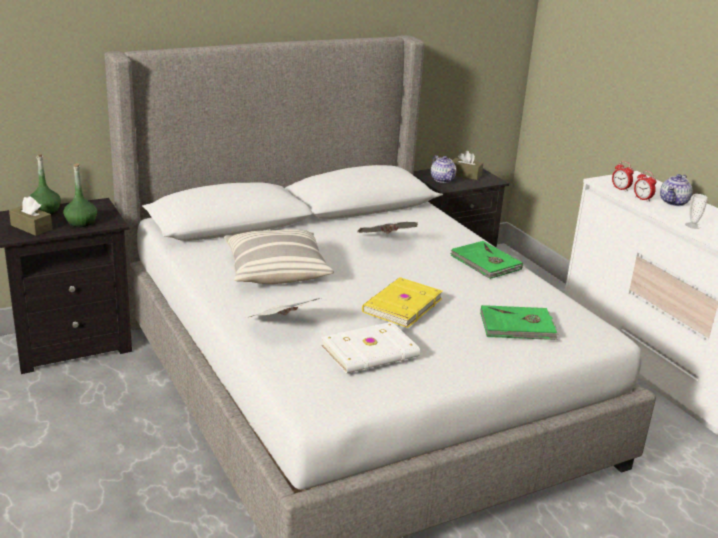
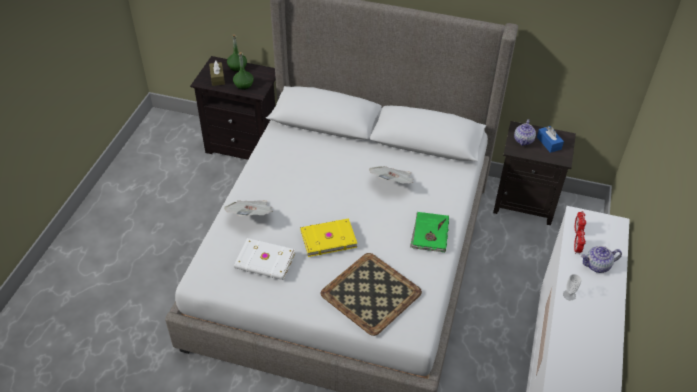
camera: 45 degrees right, 20 degrees up
pillow [224,229,334,284] -> none
brown tissue box [452,151,483,180] -> blue tissue box [537,126,564,153]
green book [480,305,559,340] -> tray [321,253,422,336]

